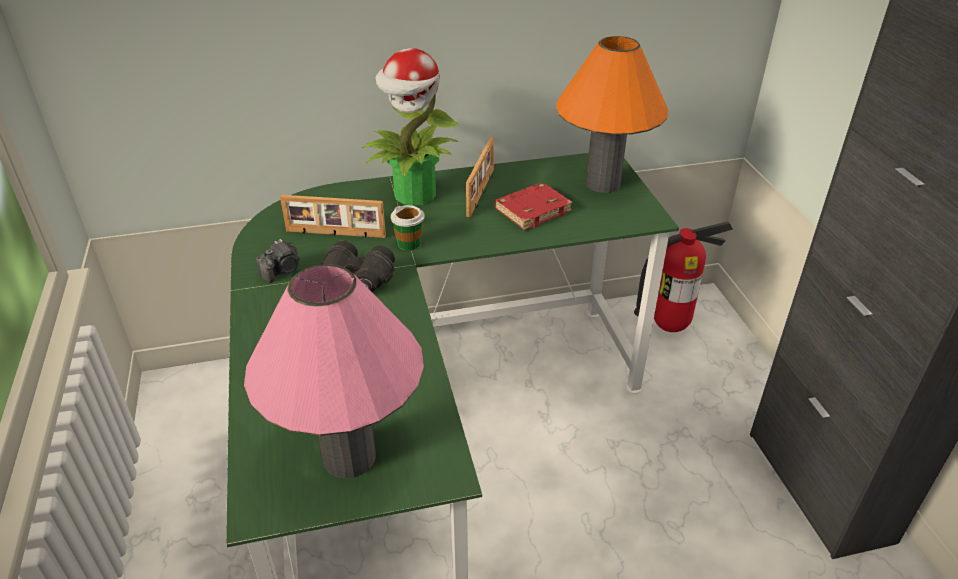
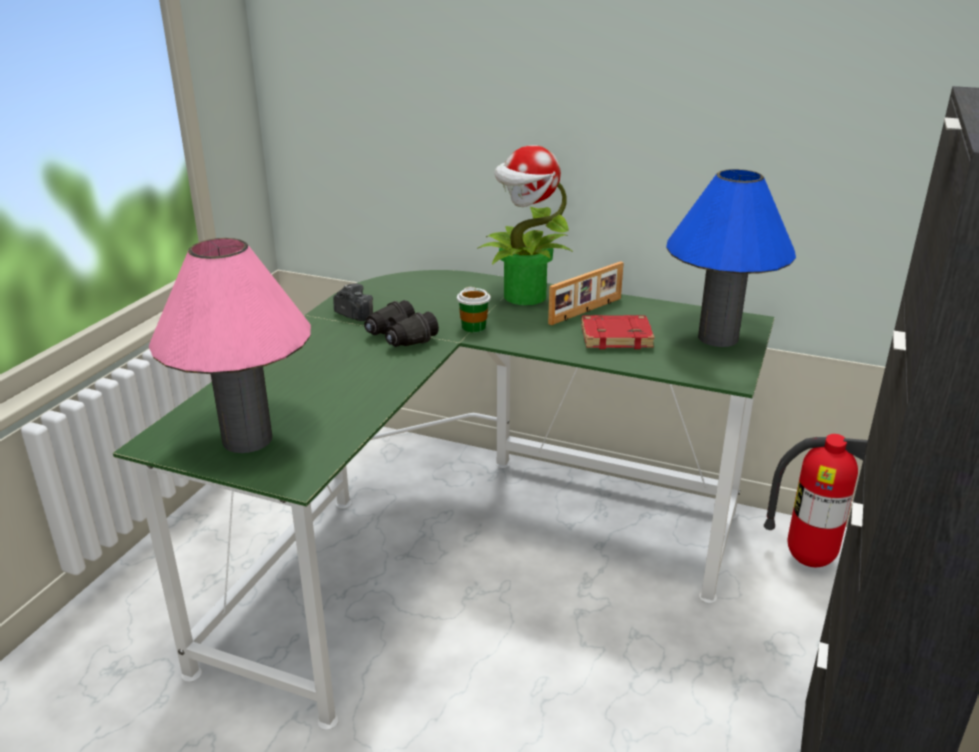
camera: 35 degrees right, 10 degrees down
camera [255,239,300,282] -> camera turned 135 degrees counterclockwise [333,284,373,321]
picture frame [280,195,386,238] -> none
orange table lamp [556,36,668,193] -> blue table lamp [666,169,796,347]

